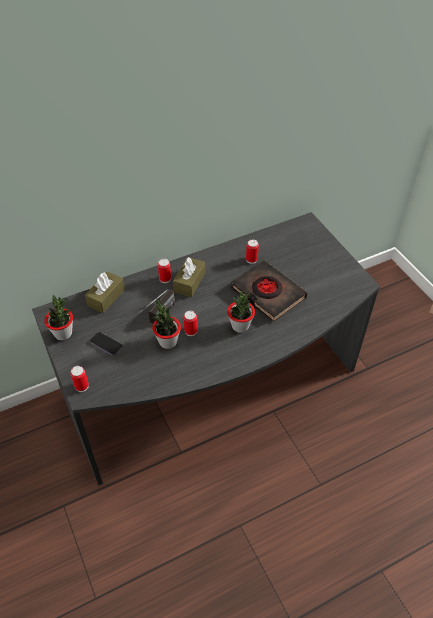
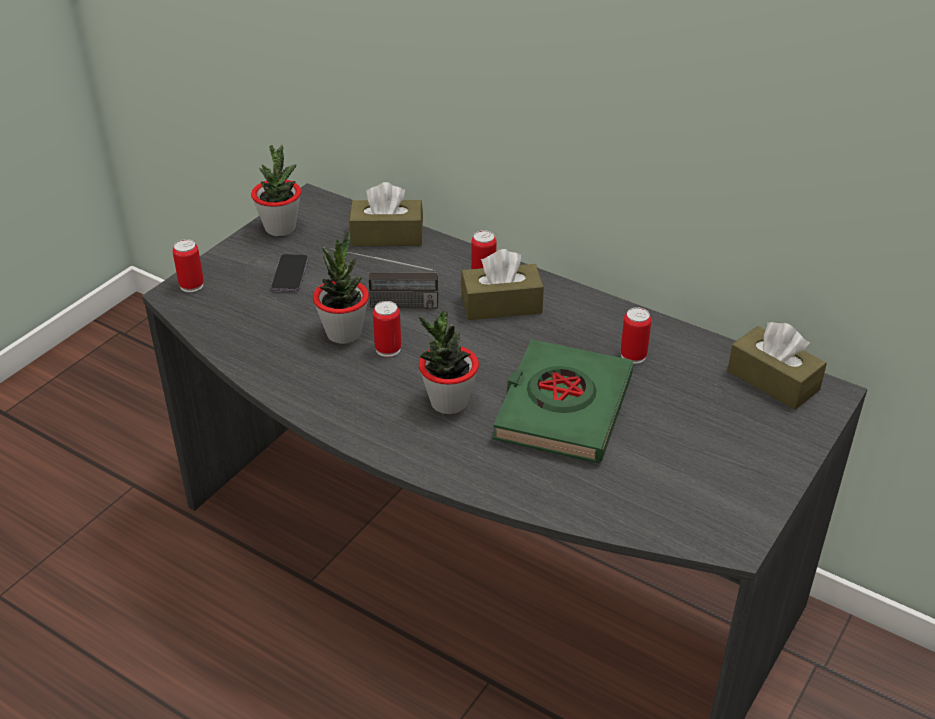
camera: 60 degrees right, 10 degrees down
black book [231,260,307,322] -> green book [492,339,633,463]
none -> brown tissue box [727,322,827,410]

